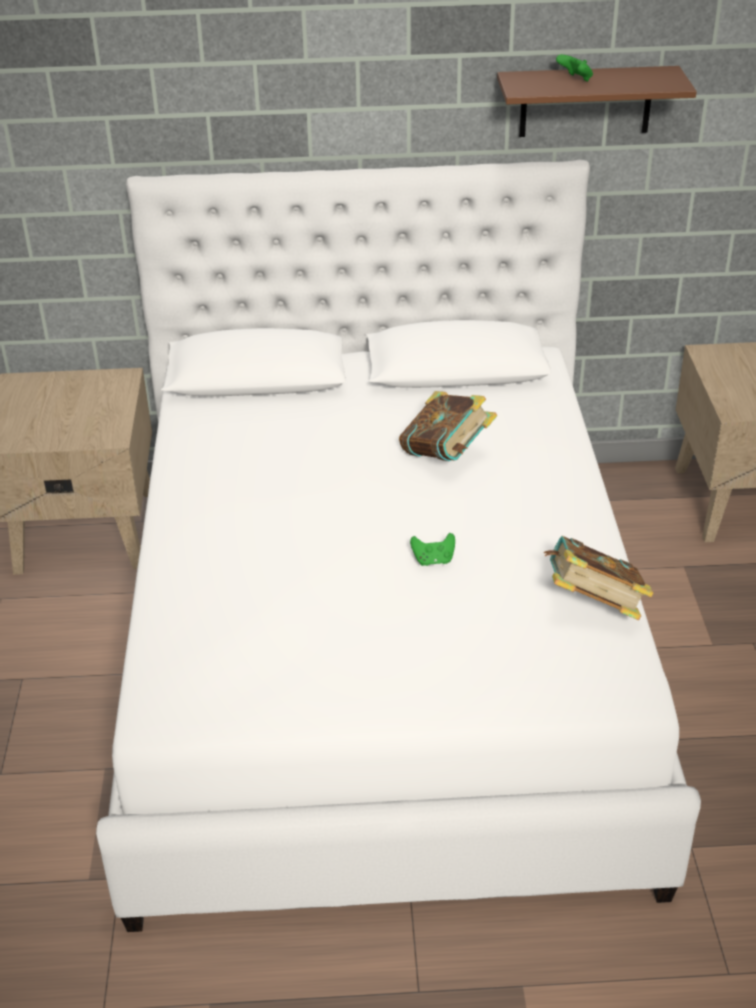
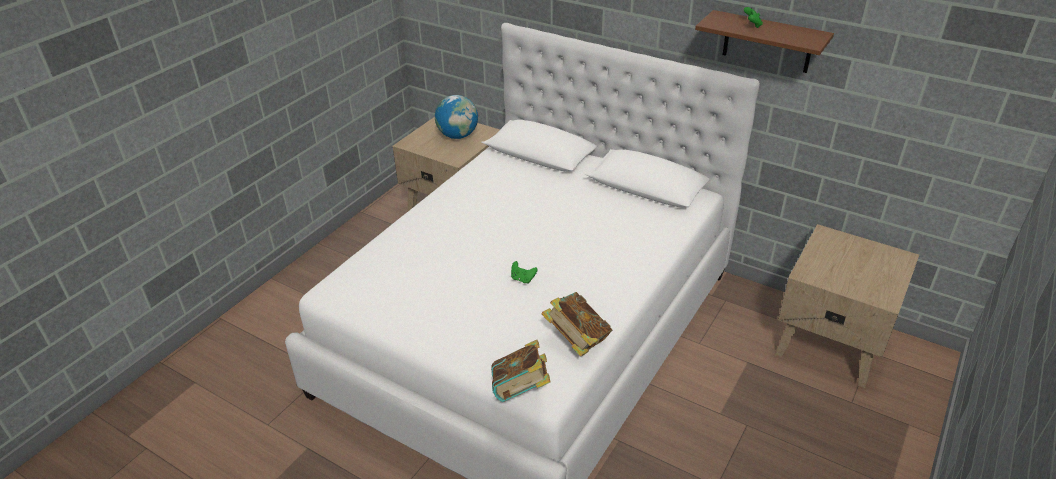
camera: 35 degrees right, 0 degrees up
book [399,391,497,461] -> book moved to [491,340,550,402]
none -> globe [435,95,478,139]

